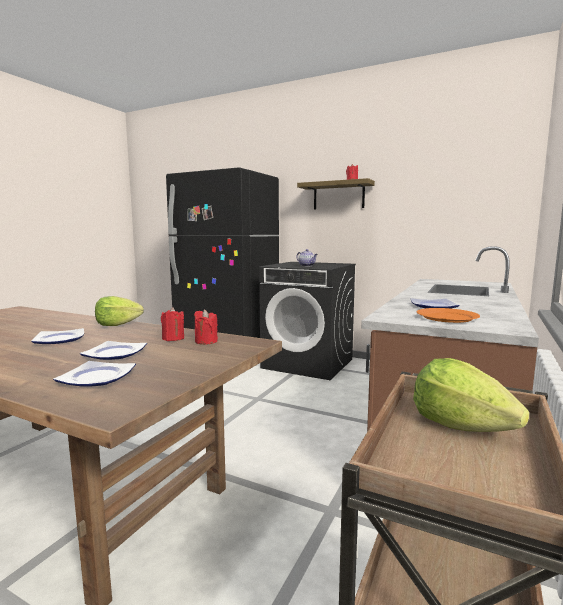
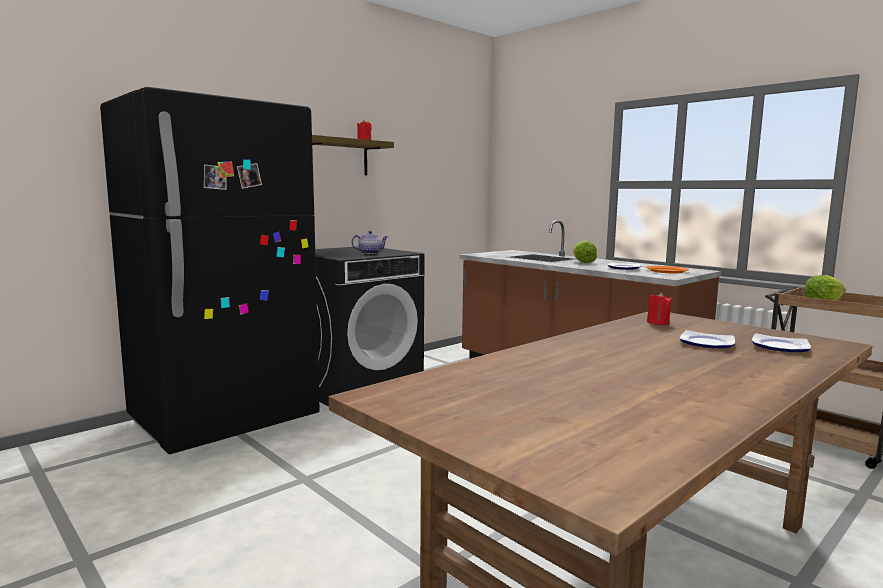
camera: 70 degrees left, 0 degrees up
plate [31,328,84,344] -> none
lettuce [95,296,144,326] -> lettuce moved to [573,241,597,263]
red candle [161,307,184,341] -> none

